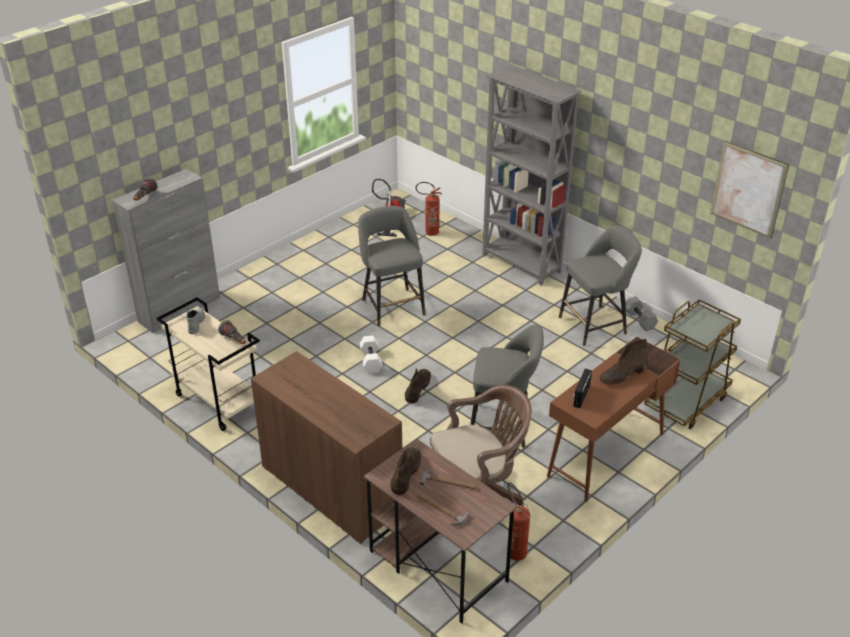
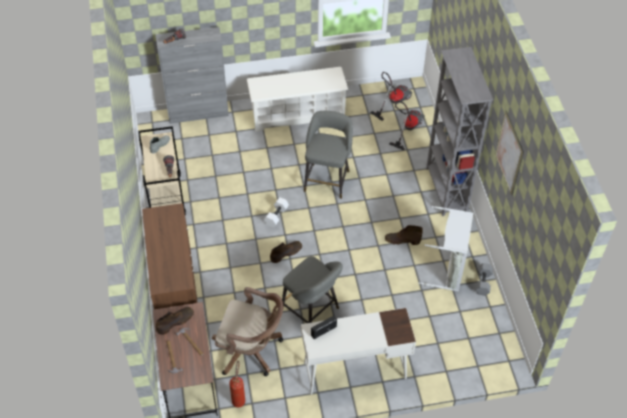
camera: 35 degrees right, 15 degrees up
fire extinguisher [415,182,442,236] -> vacuum cleaner [389,101,424,150]
brown desk [547,337,681,502] -> white desk [301,308,416,395]
grey stool [559,225,642,346] -> grey laundry basket [418,206,473,292]
brown boot [599,339,648,385] -> brown boot moved to [385,225,423,245]
brown cart [644,299,741,429] -> none
picture [710,141,789,238] -> picture moved to [495,111,524,195]
none -> white shoe rack [247,67,348,132]

